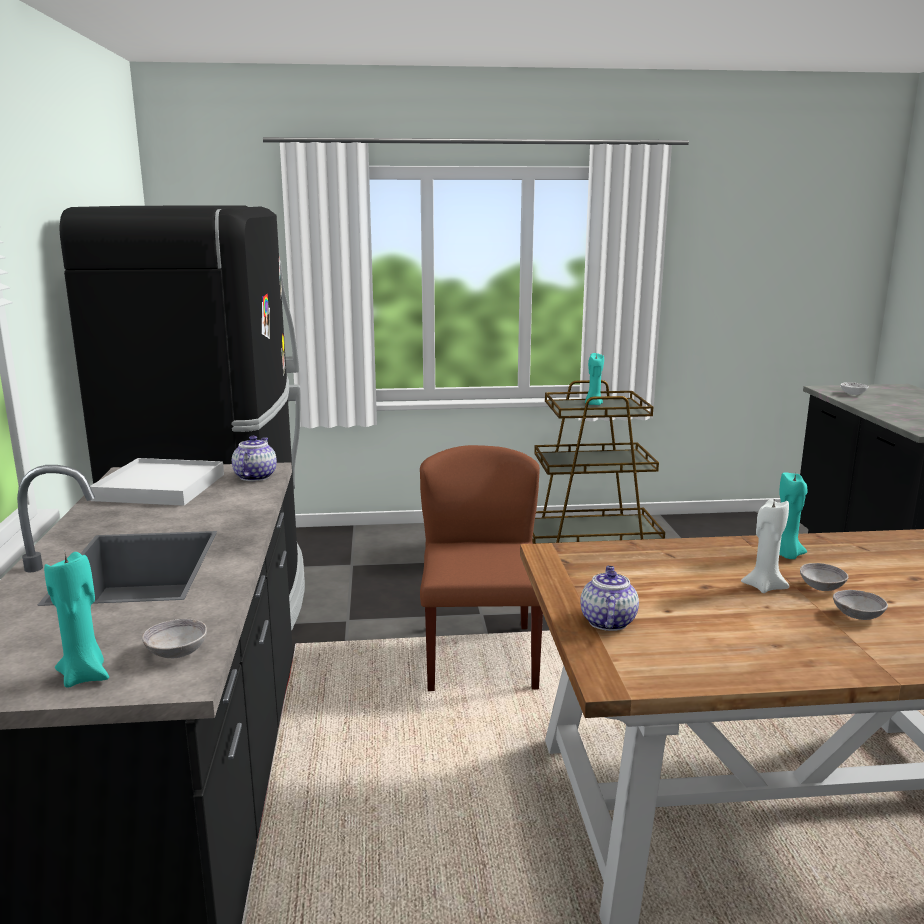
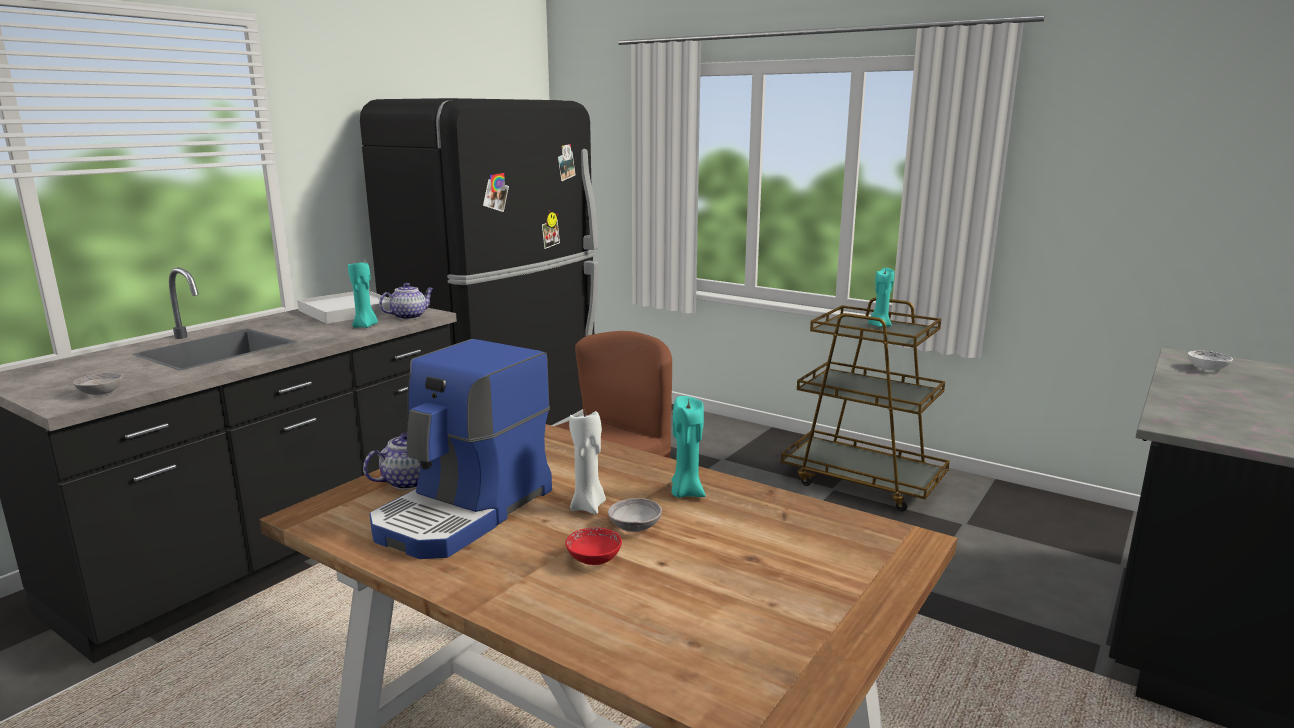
camera: 40 degrees right, 0 degrees up
turquoise candle [44,552,109,688] -> turquoise candle moved to [348,262,378,328]
grey bowl [833,590,888,620] -> red bowl [565,528,622,565]
none -> coffee machine [370,339,552,559]

